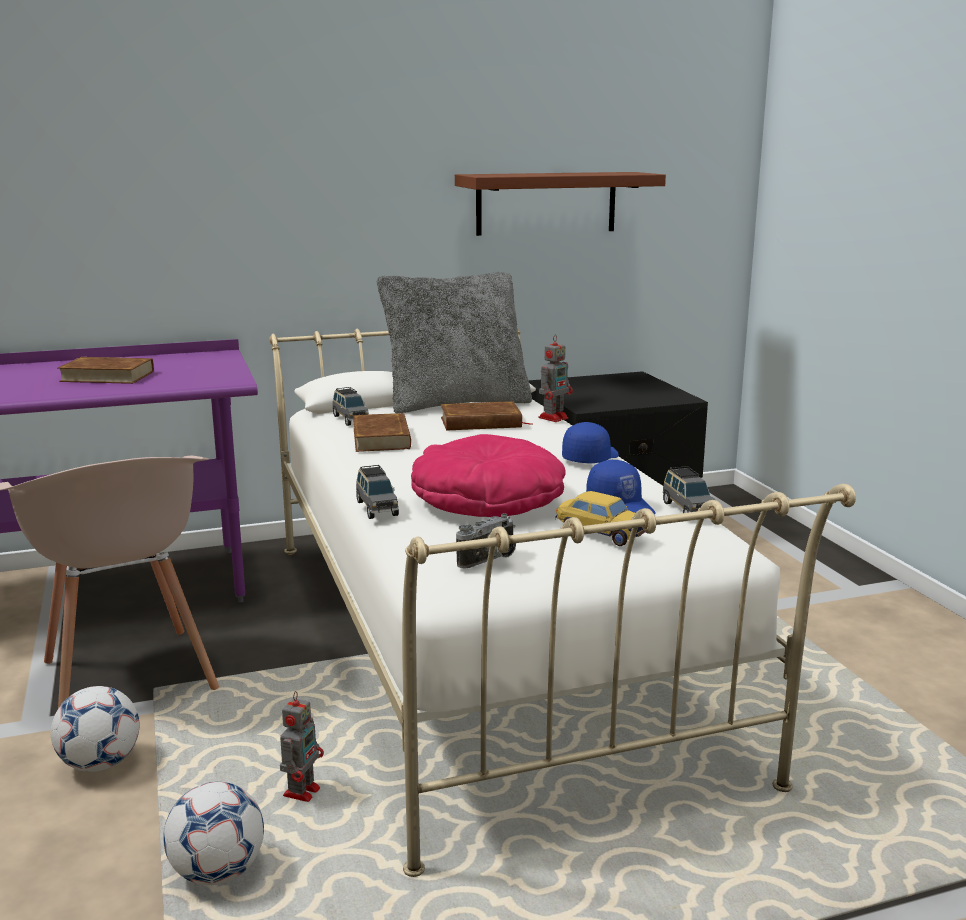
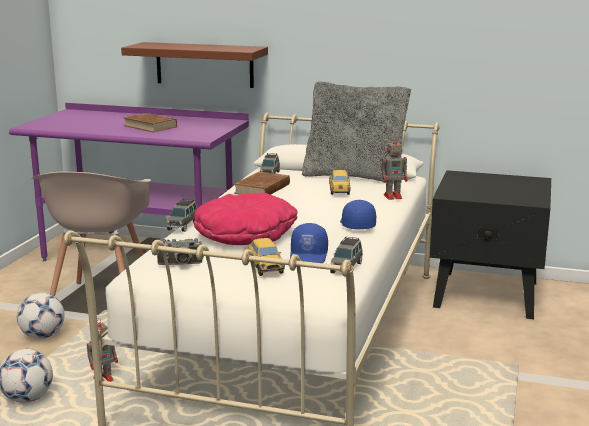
camera: 35 degrees right, 0 degrees up
brown book [441,401,533,430] -> toy car [329,170,351,195]
brown shelf [455,172,666,236] -> brown shelf moved to [121,42,268,88]
blue cap [562,422,619,464] -> blue cap turned 75 degrees counterclockwise [340,200,376,229]

